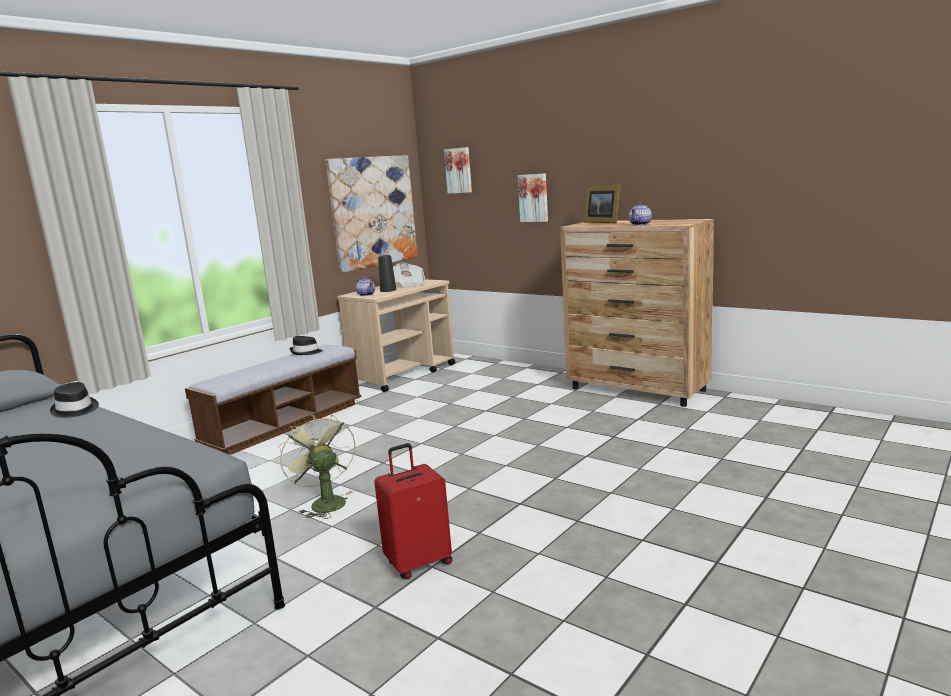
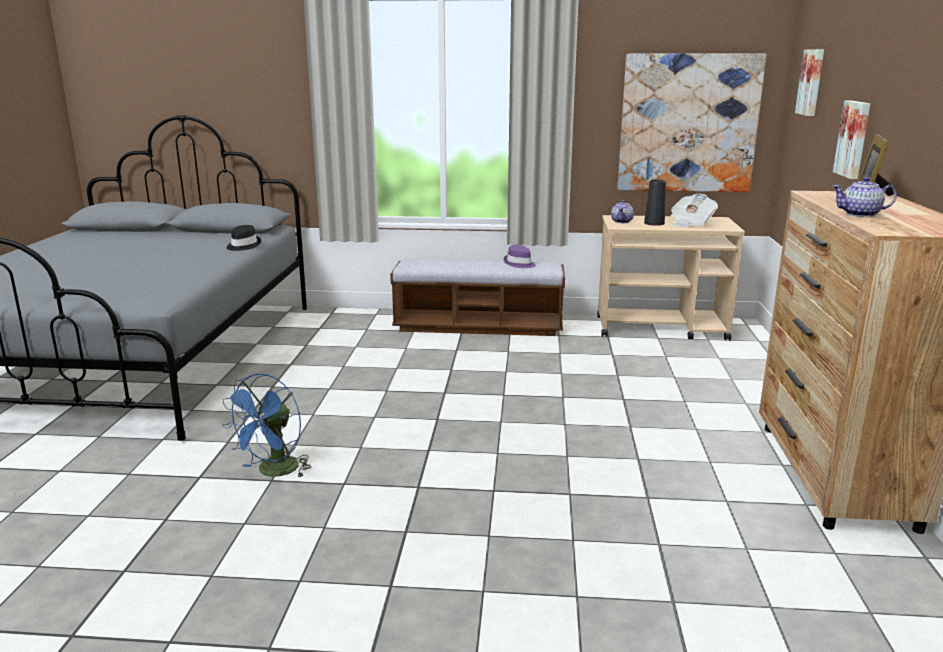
camera: 55 degrees right, 5 degrees up
green fan [278,414,355,519] -> none
black hat [289,336,323,355] -> purple hat [504,244,536,268]
red suitcase [374,443,452,579] -> blue fan [222,373,312,477]

